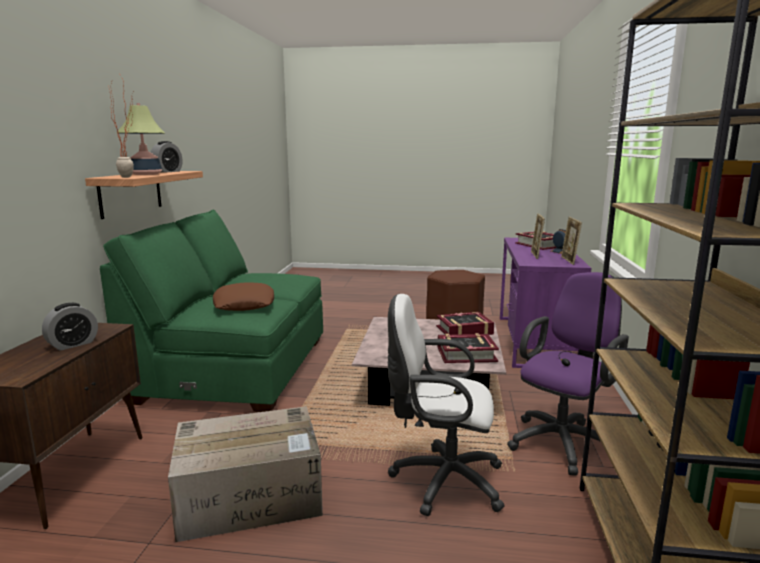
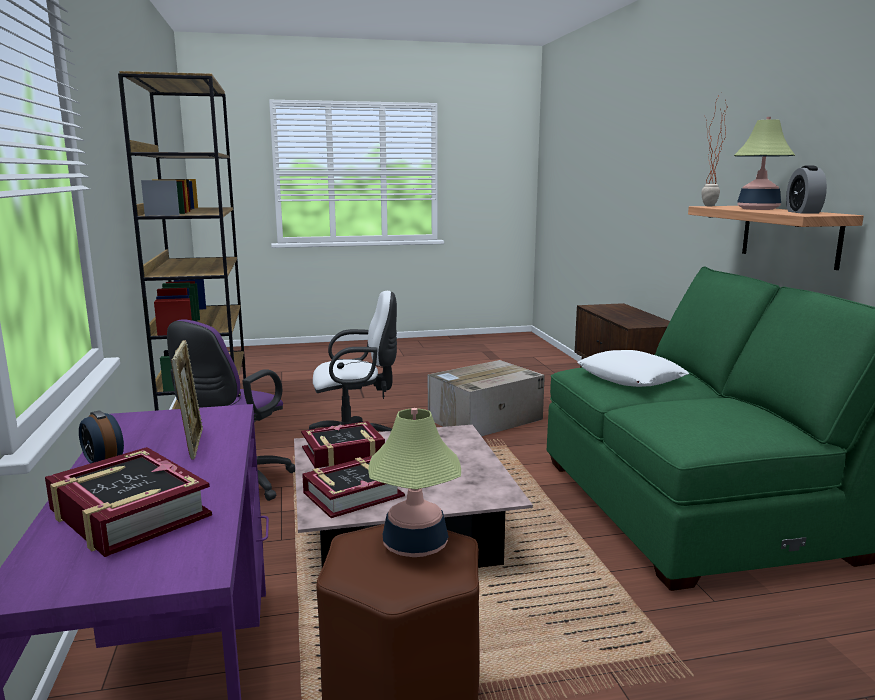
camera: 160 degrees right, 0 degrees up
alarm clock [42,303,98,351] -> none
brown pillow [213,282,274,311] -> white pillow [577,350,689,387]
picture frame [561,217,582,265] -> none
none -> table lamp [369,408,461,557]

